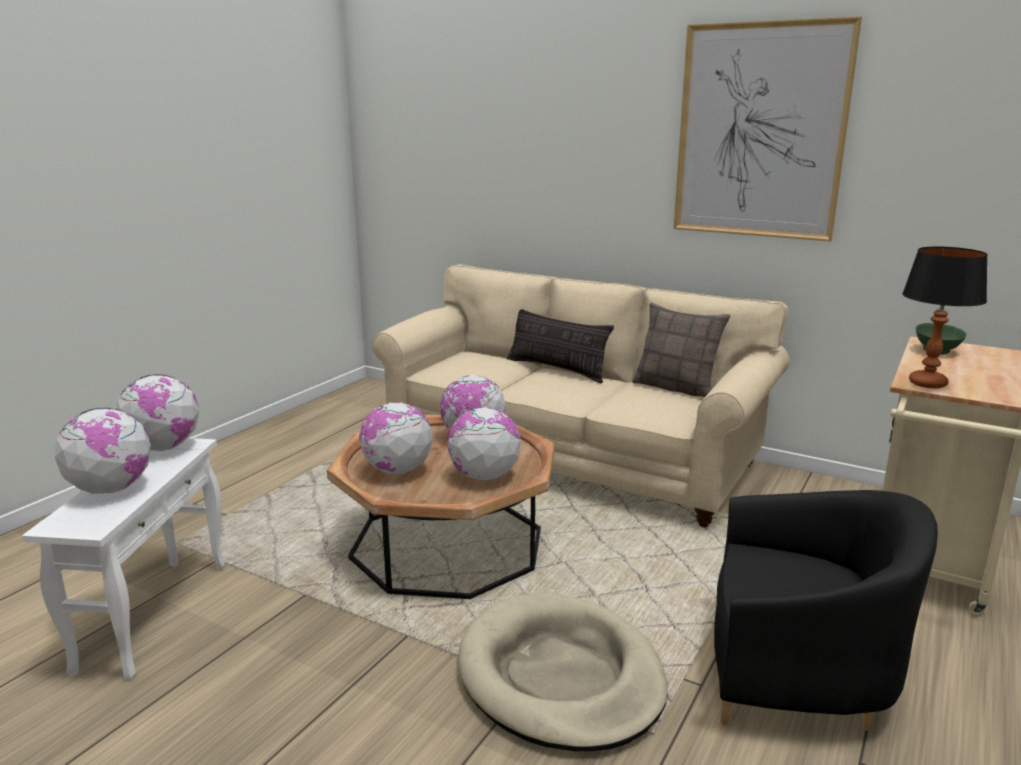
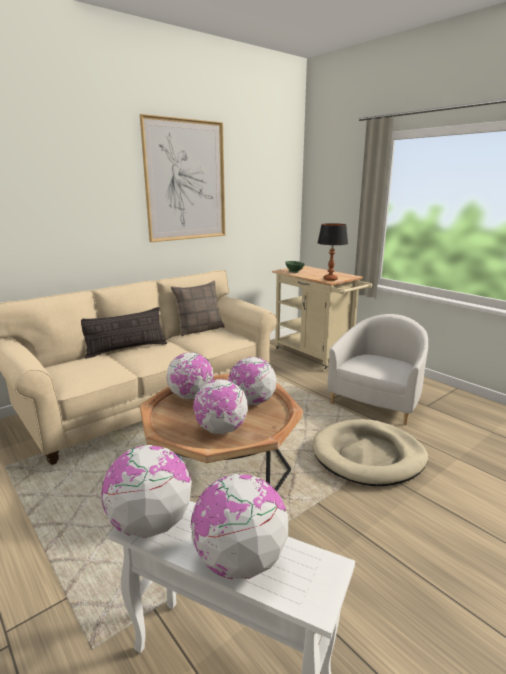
camera: 70 degrees left, 0 degrees up
black armchair [714,490,938,731] -> white armchair [327,314,428,425]

